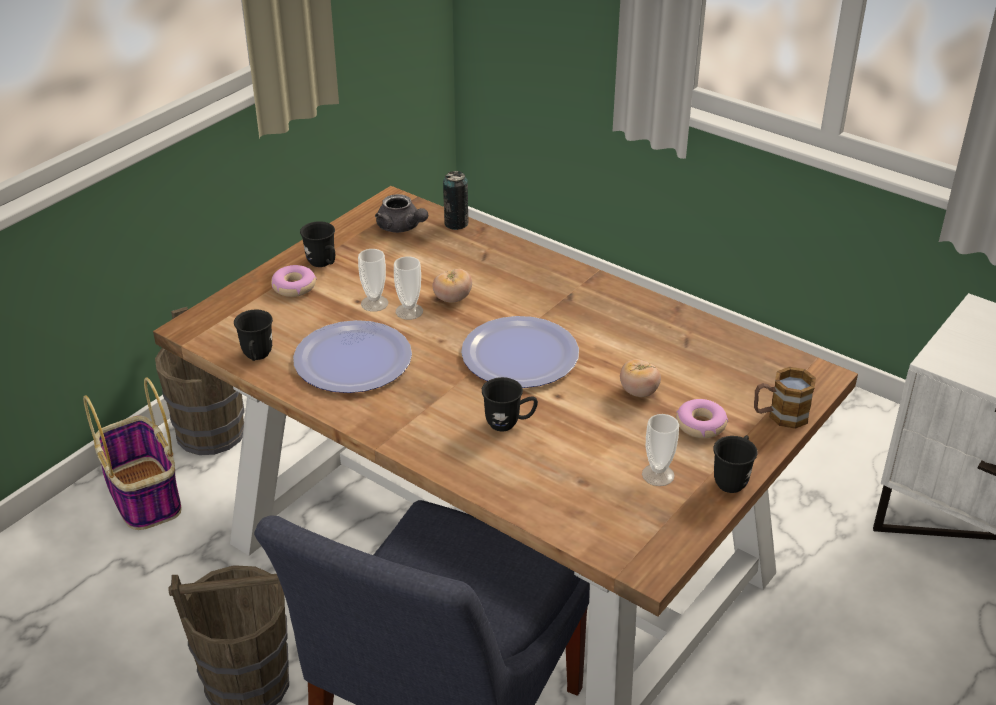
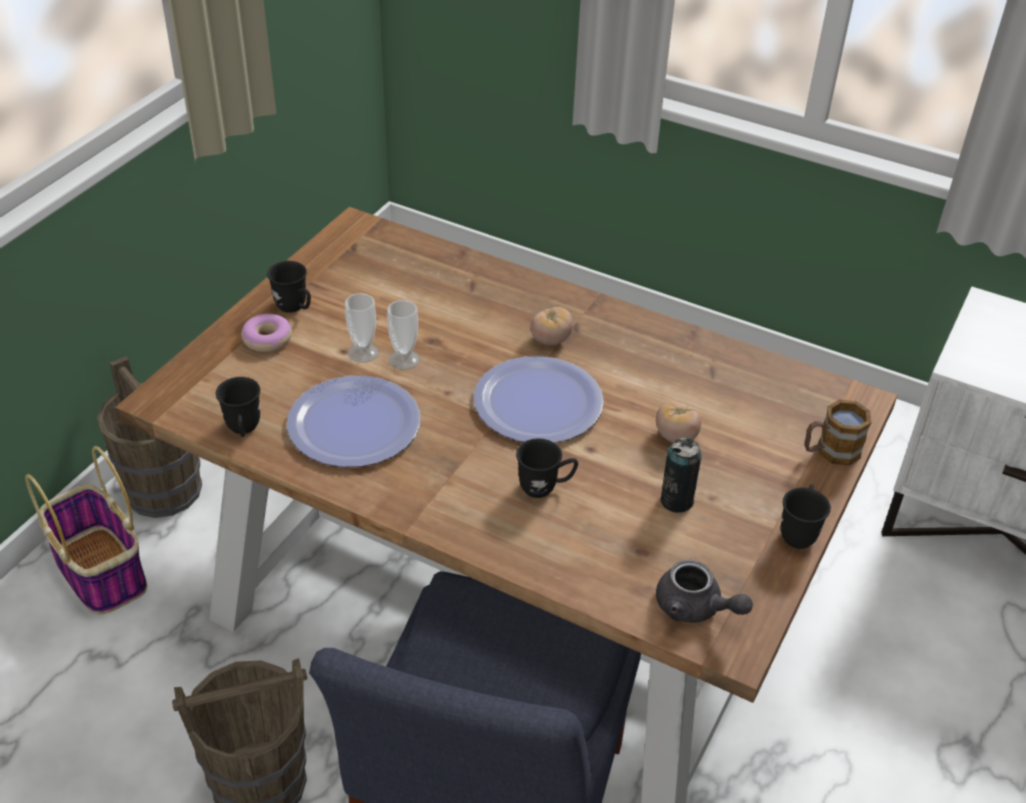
camera: 10 degrees left, 5 degrees up
grey teapot [375,194,428,233] -> grey teapot moved to [656,560,753,623]
tomato [433,269,472,303] -> tomato moved to [530,307,573,345]
can [443,171,469,230] -> can moved to [661,438,702,513]
cup [642,414,679,486] -> none
donut [676,399,728,438] -> none

